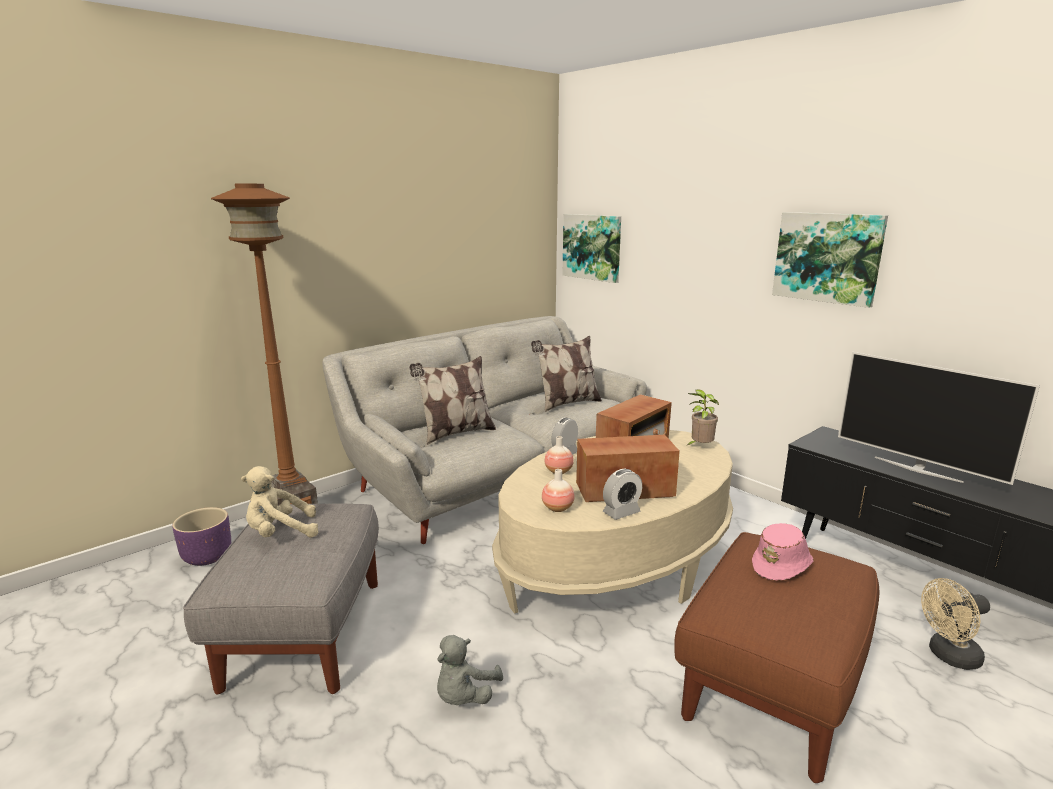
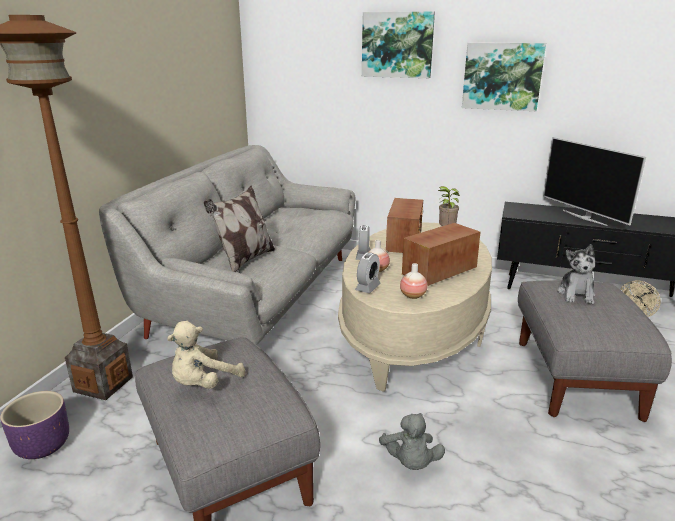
camera: 30 degrees left, 5 degrees up
pillow [531,336,602,412] -> none
picture [562,214,621,283] -> picture moved to [362,12,435,78]
alarm clock [603,469,642,520] -> alarm clock moved to [355,252,381,293]
brown ottoman [674,532,879,783] -> grey ottoman [518,280,672,422]
pink hat [752,523,813,580] -> plush toy [557,244,595,304]
television [838,352,1040,485] -> television turned 45 degrees clockwise [543,137,646,226]

